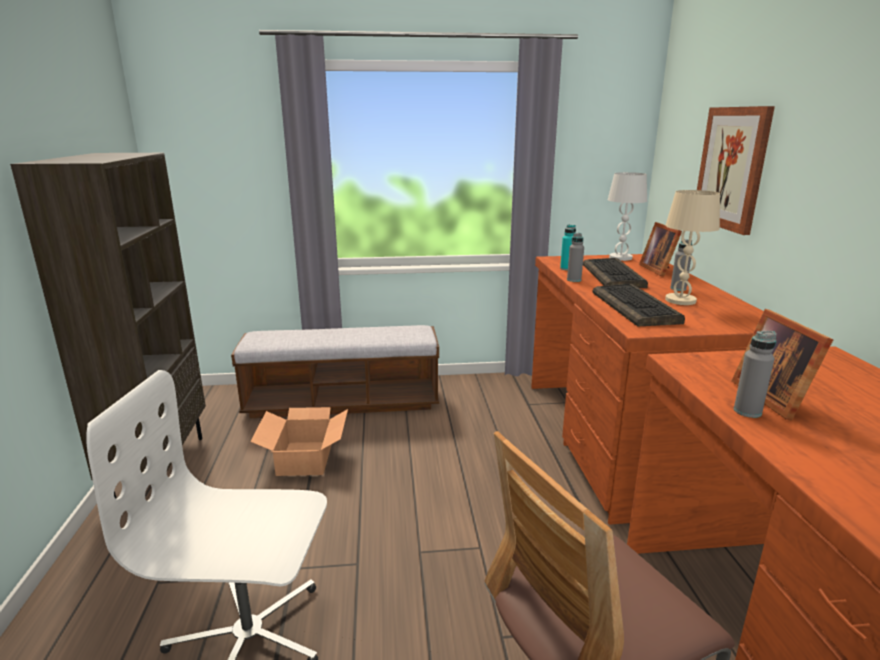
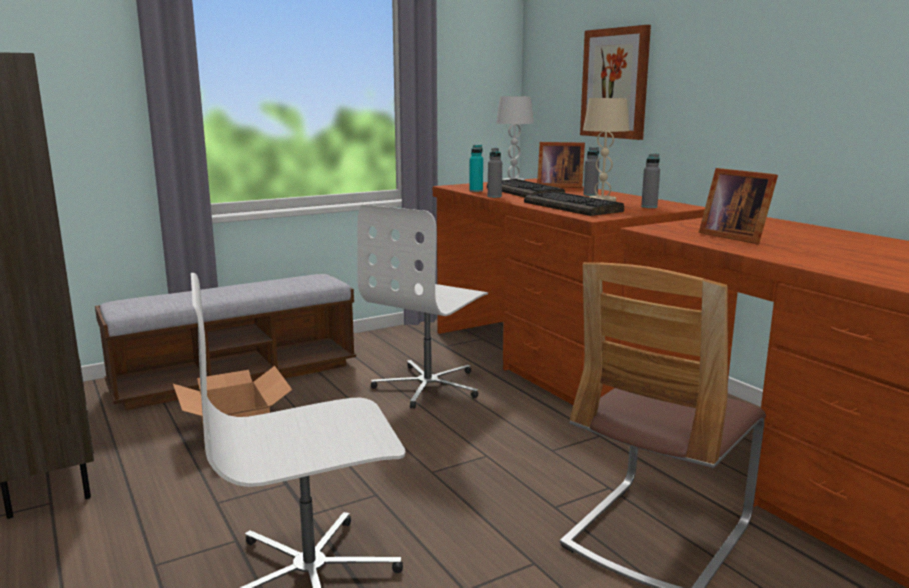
camera: 25 degrees left, 5 degrees down
picture frame [639,222,682,277] -> picture frame turned 45 degrees counterclockwise [537,142,585,188]
grey bottle [734,331,777,418] -> grey bottle moved to [641,153,660,208]
none -> white office chair [357,205,488,409]

